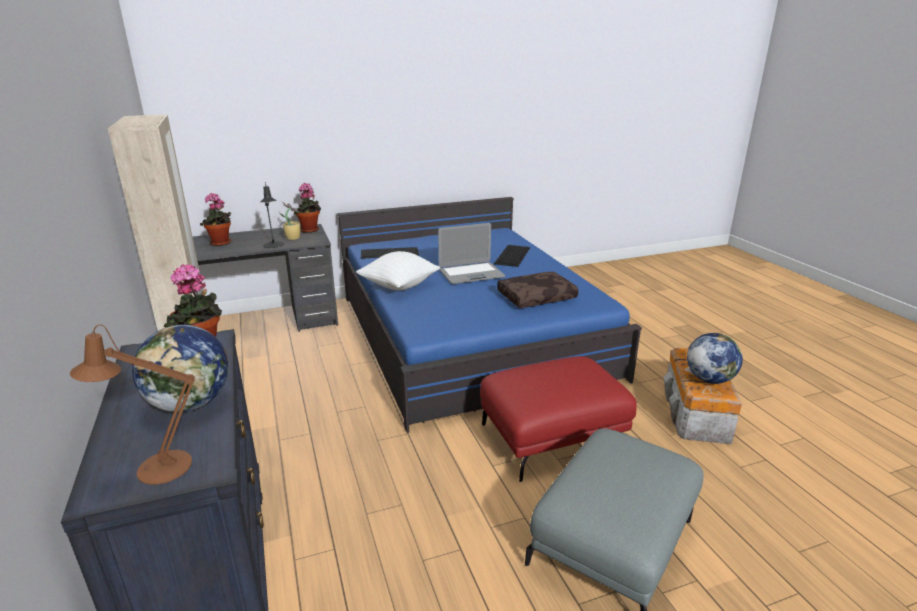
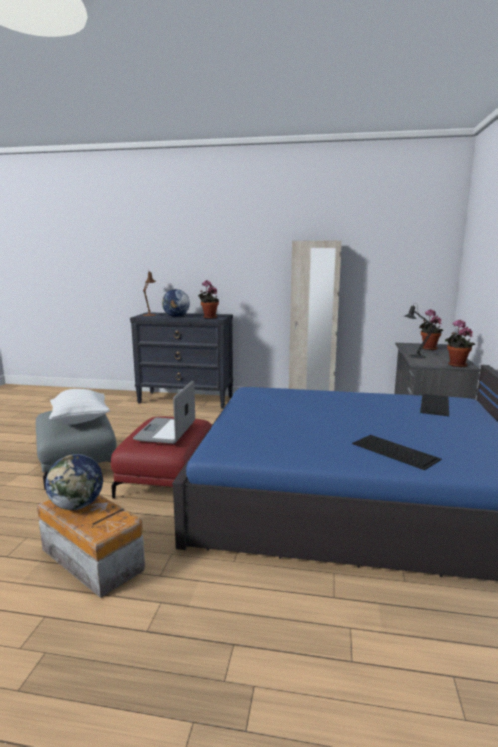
camera: 120 degrees right, 10 degrees down
potted plant [279,201,300,240] -> none
white pillow [356,251,440,291] -> white pillow moved to [49,389,110,425]
laptop [438,223,505,284] -> laptop moved to [133,381,195,444]
brown pillow [497,272,579,308] -> none

